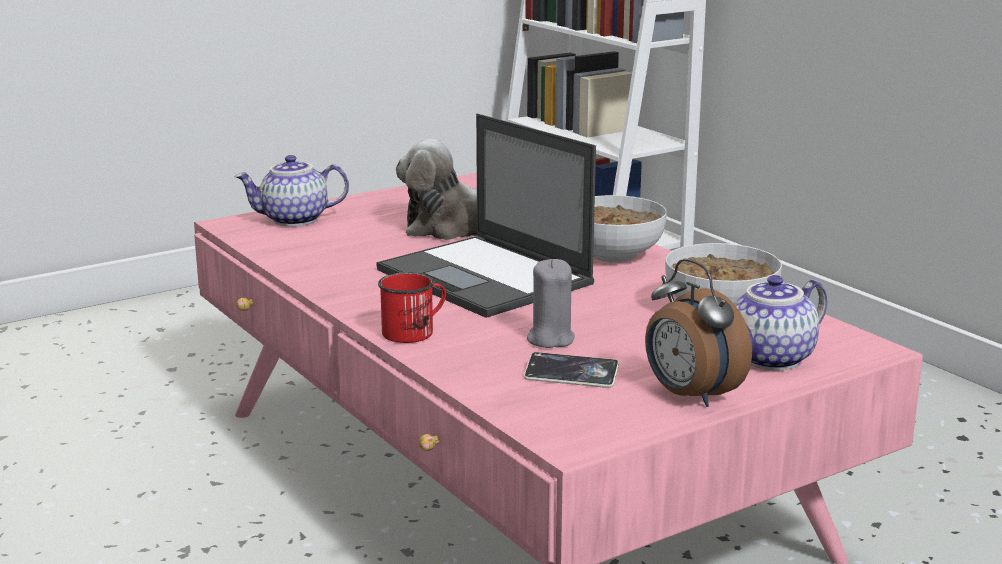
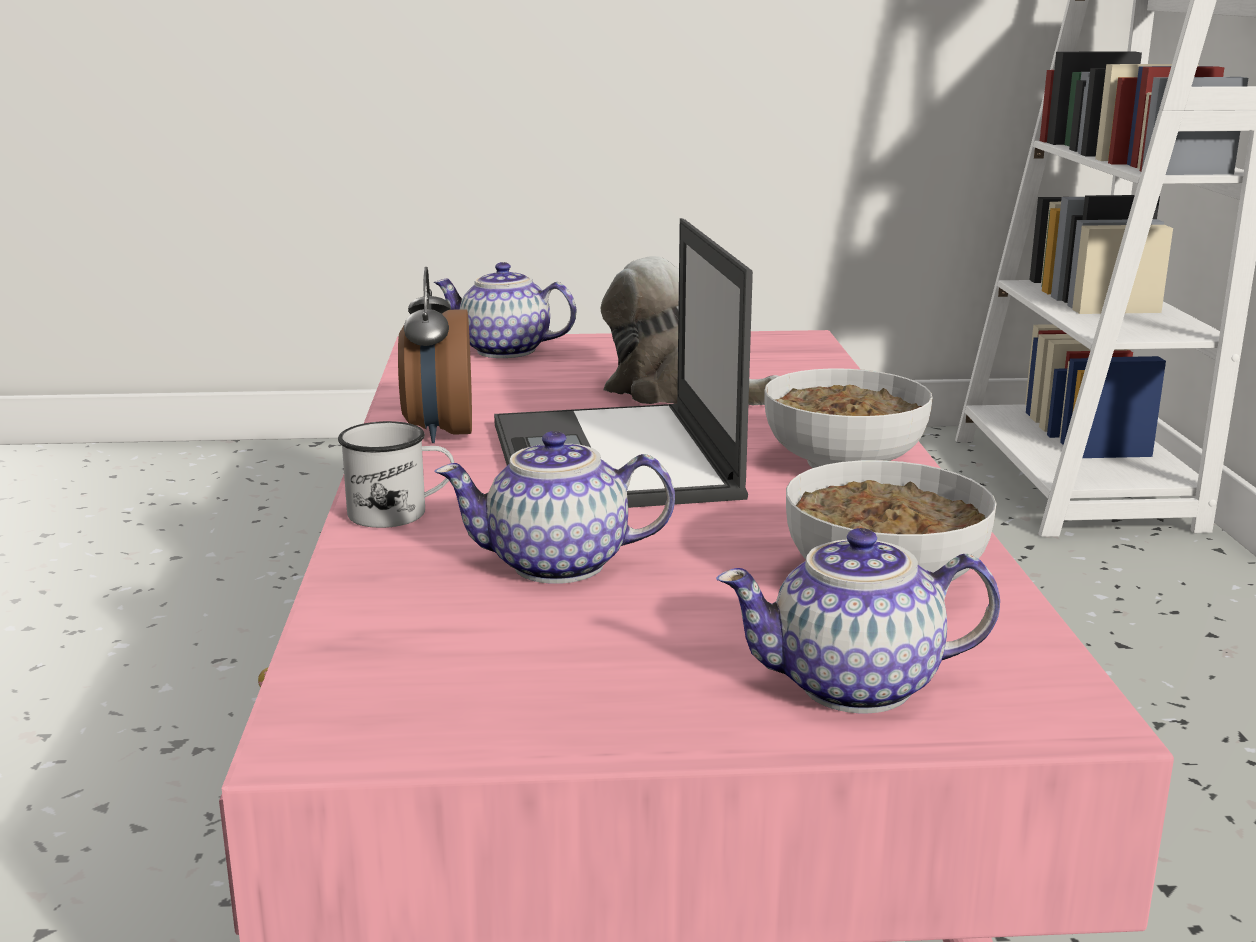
camera: 30 degrees right, 0 degrees up
red mug [378,272,446,343] -> white mug [338,421,454,528]
phone [524,352,619,388] -> none
grey candle [527,259,575,348] -> teapot [434,431,675,584]
alarm clock [645,259,752,407] -> alarm clock moved to [398,267,472,443]

